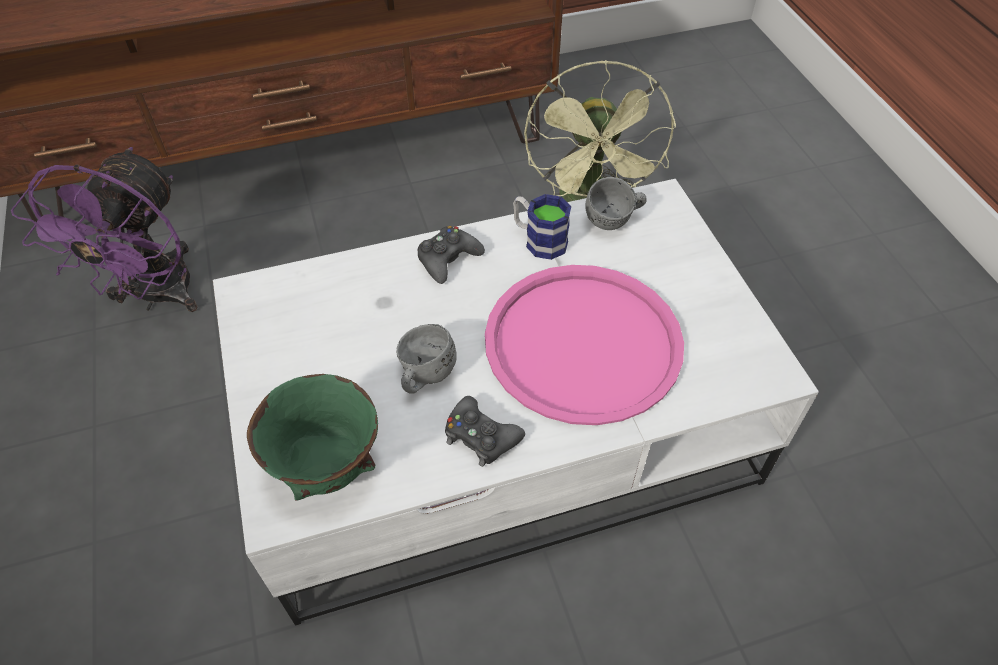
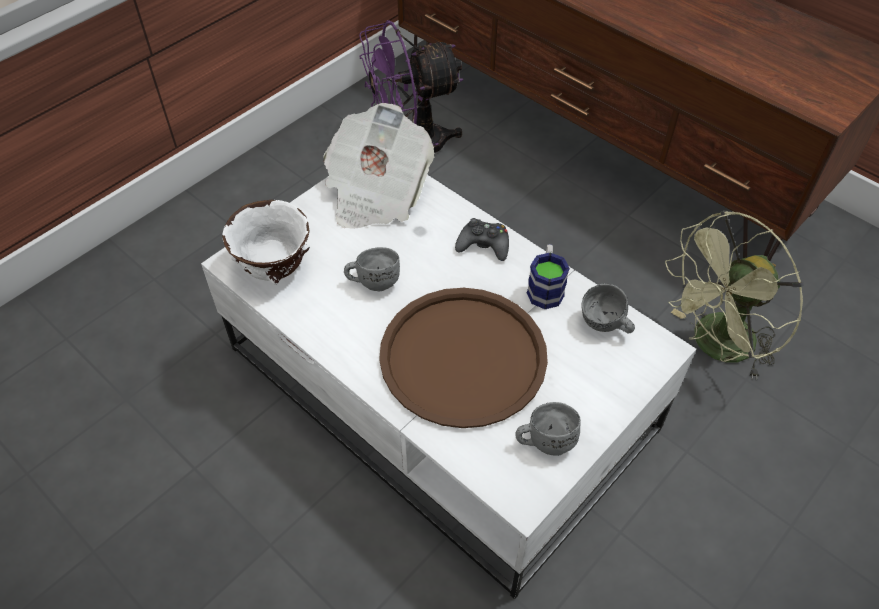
camera: 60 degrees right, 0 degrees up
green bowl [247,374,378,501] -> white bowl [222,200,310,285]
black game controller [445,396,525,467] -> none
pink tray [485,265,684,425] -> brown tray [379,288,548,428]
none -> newspaper [323,103,434,229]
none -> grey mug [515,402,581,456]

